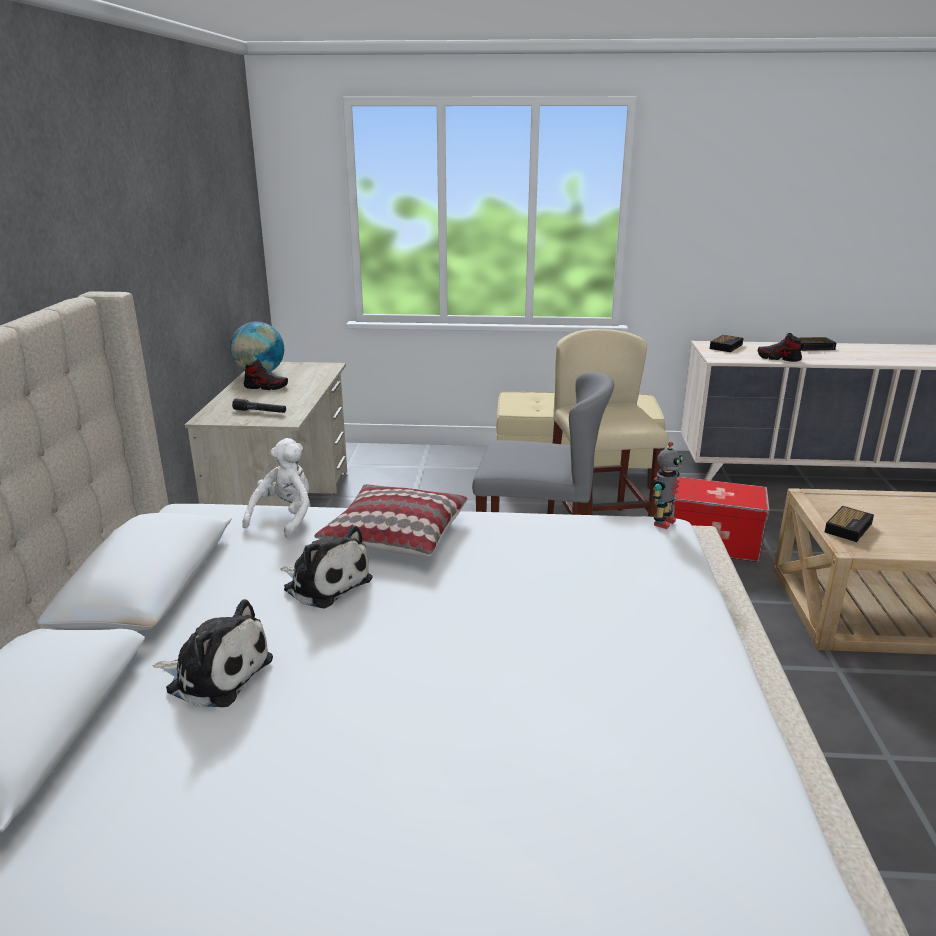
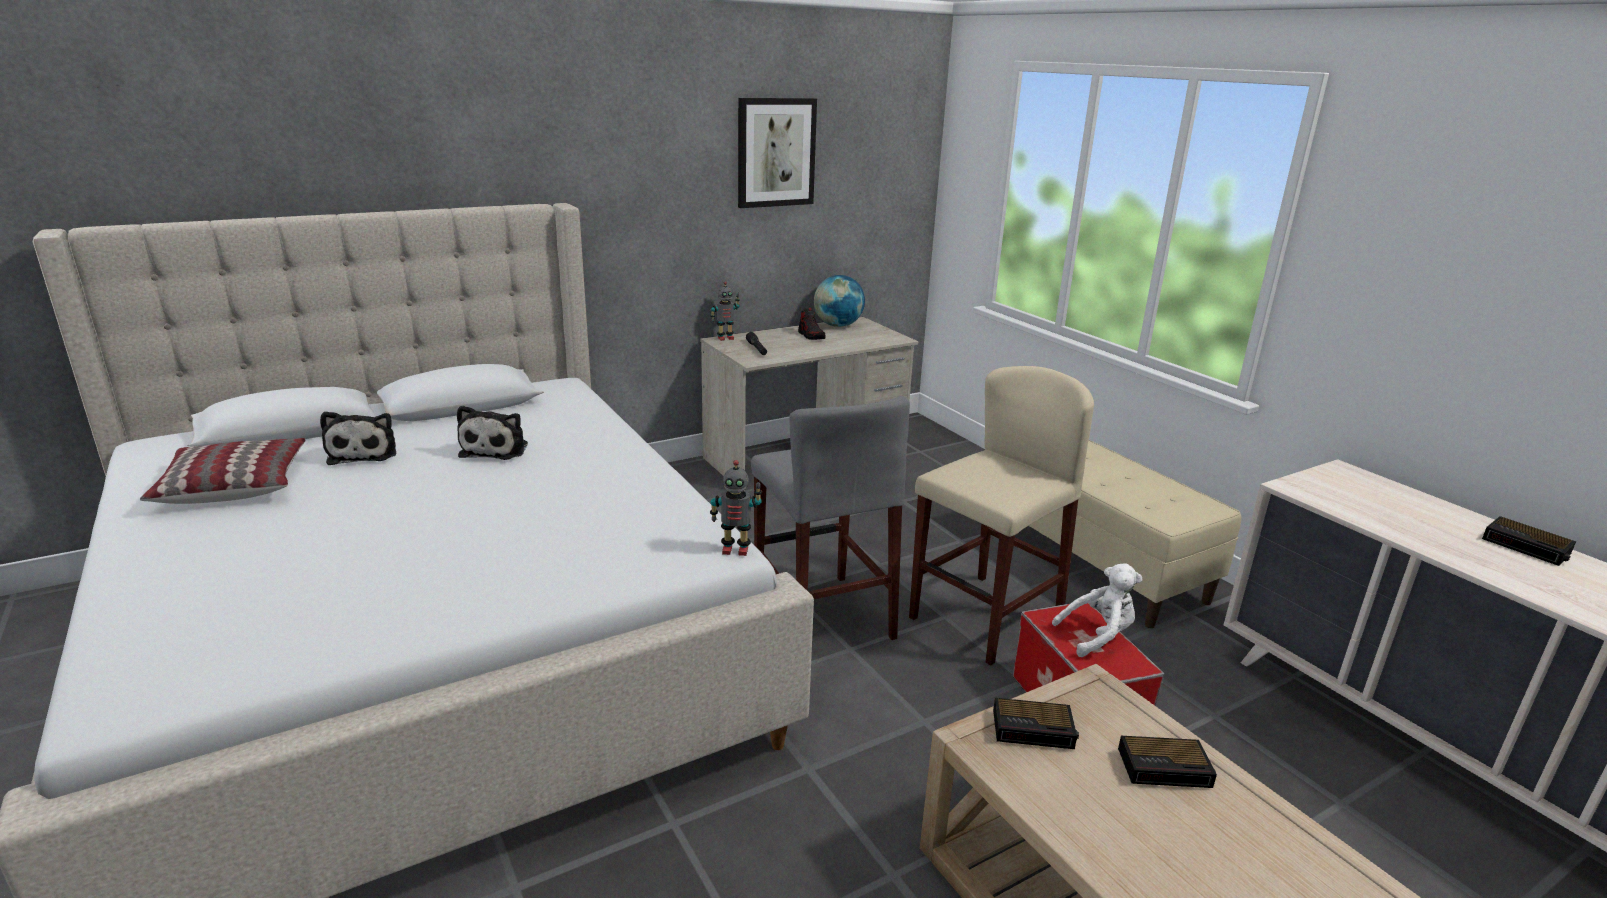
camera: 55 degrees right, 0 degrees up
white plush toy [242,438,310,539] -> white plush toy moved to [1052,563,1143,657]
pillow [314,485,468,556] -> pillow moved to [140,438,306,504]
alarm clock [710,335,743,352] -> alarm clock moved to [1118,736,1217,788]
shoe [758,333,802,362] -> none
none -> toy robot [711,281,740,341]
none -> picture [738,98,817,208]

